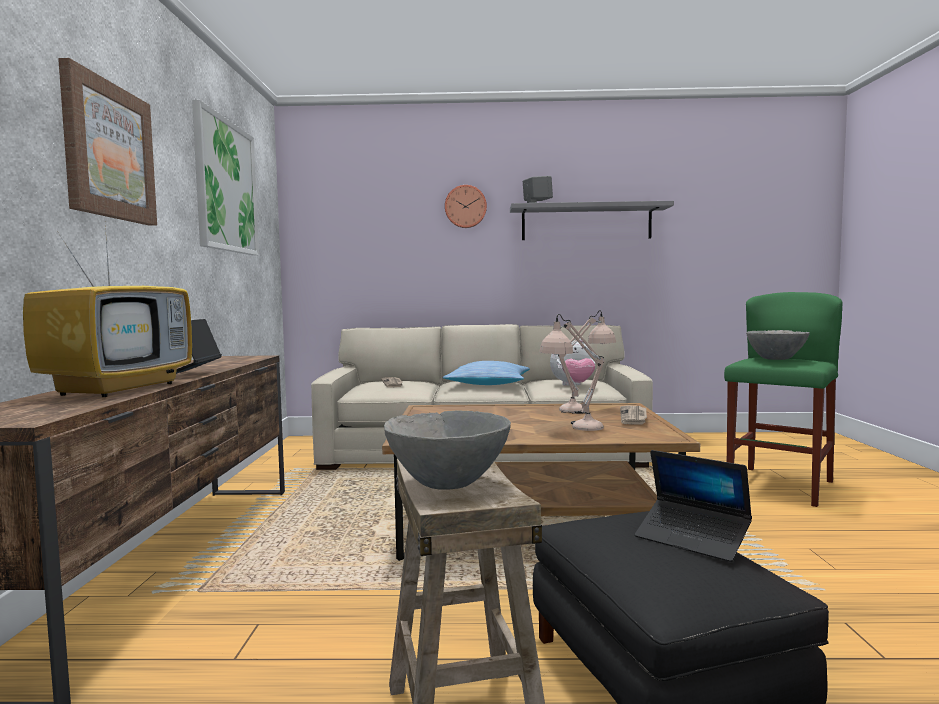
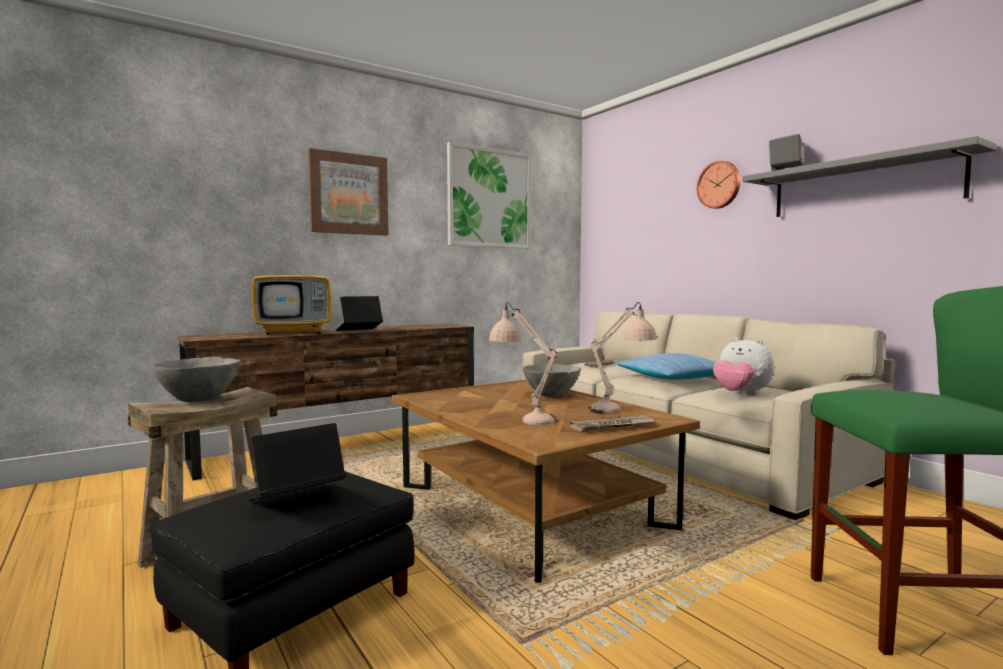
camera: 55 degrees right, 0 degrees up
laptop [634,450,752,562] -> laptop turned 45 degrees clockwise [245,423,346,501]
grey bowl [746,330,810,360] -> grey bowl moved to [523,364,581,397]

